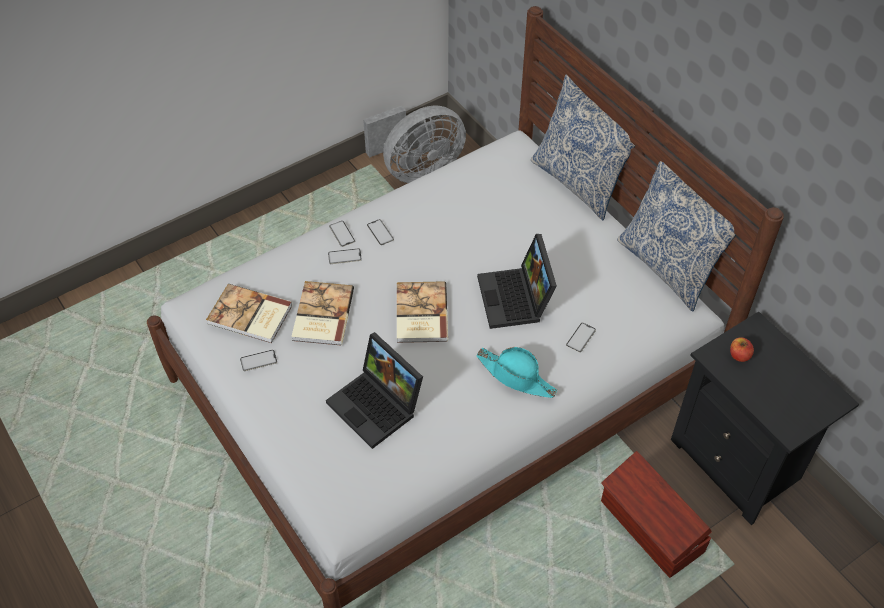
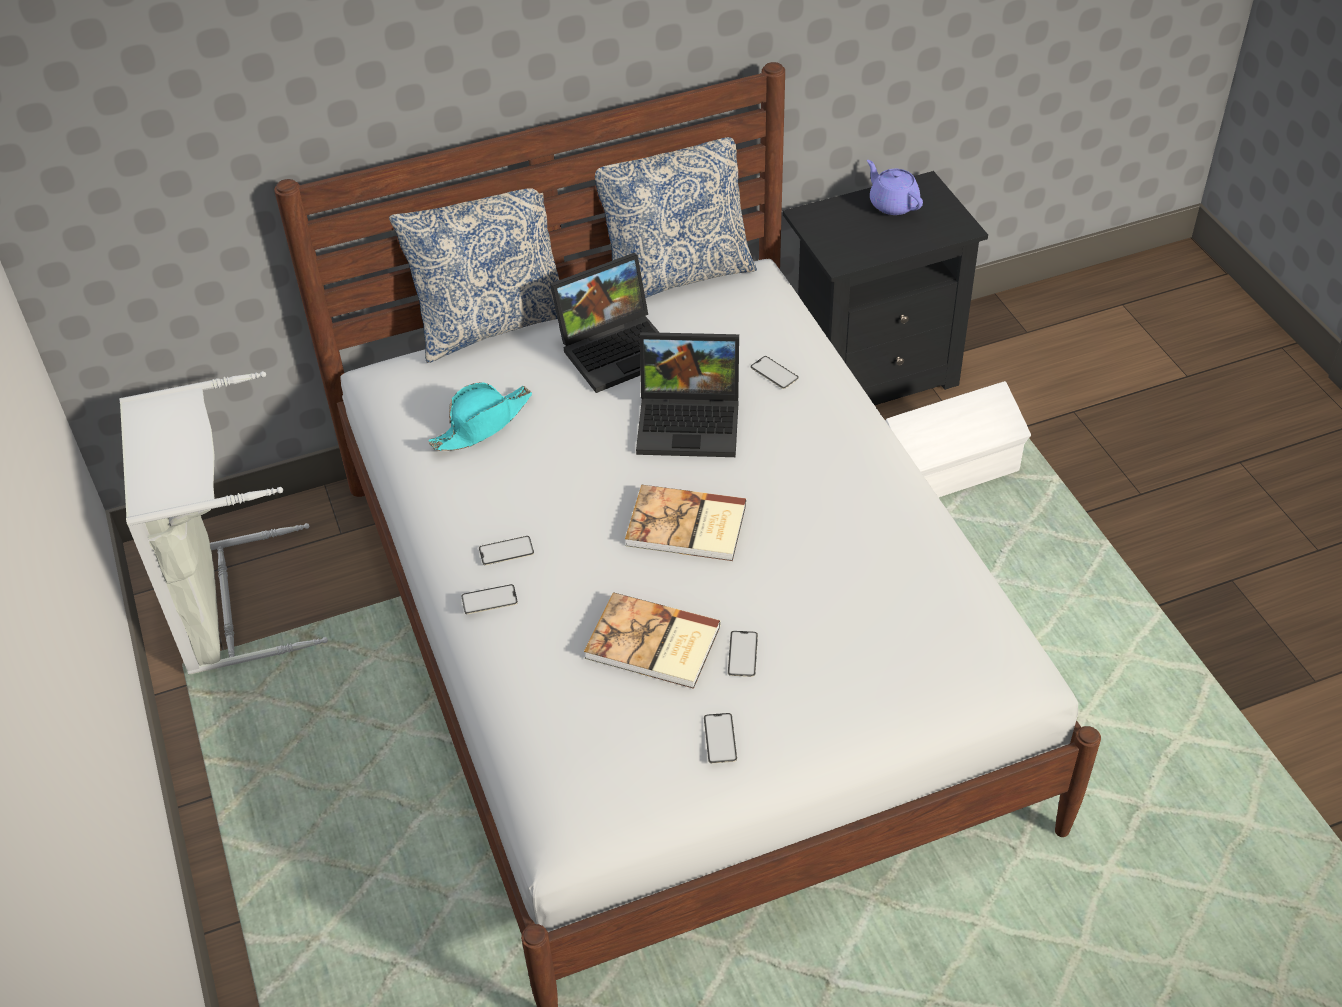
camera: 75 degrees left, 5 degrees down
book [206,284,292,343] -> none
laptop [326,332,423,449] -> laptop moved to [550,253,660,393]
phone [328,248,362,264] -> phone moved to [728,631,758,677]
grey fan [363,106,466,183] -> grey laundry basket [119,371,328,675]
turquoise hat [476,347,557,398] -> turquoise hat moved to [428,382,532,451]
brown storage box [601,451,712,578] -> white storage box [885,381,1031,498]
apple [730,337,754,362] -> none
none -> purple teapot [867,160,923,215]

